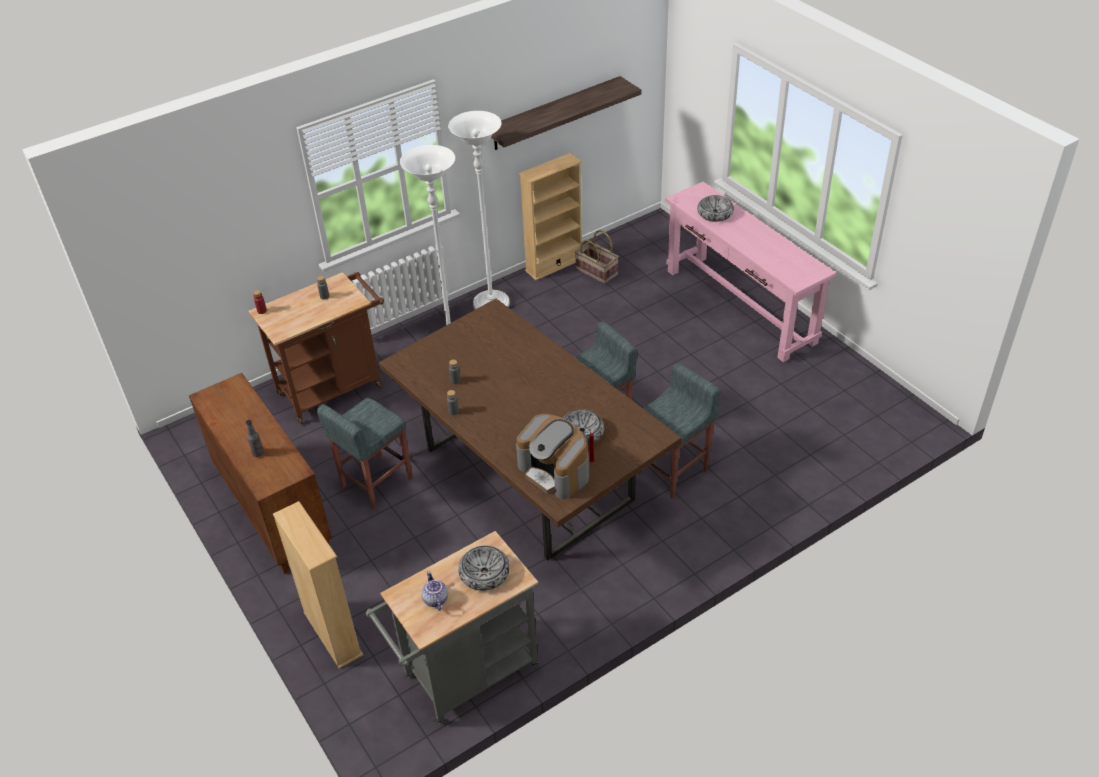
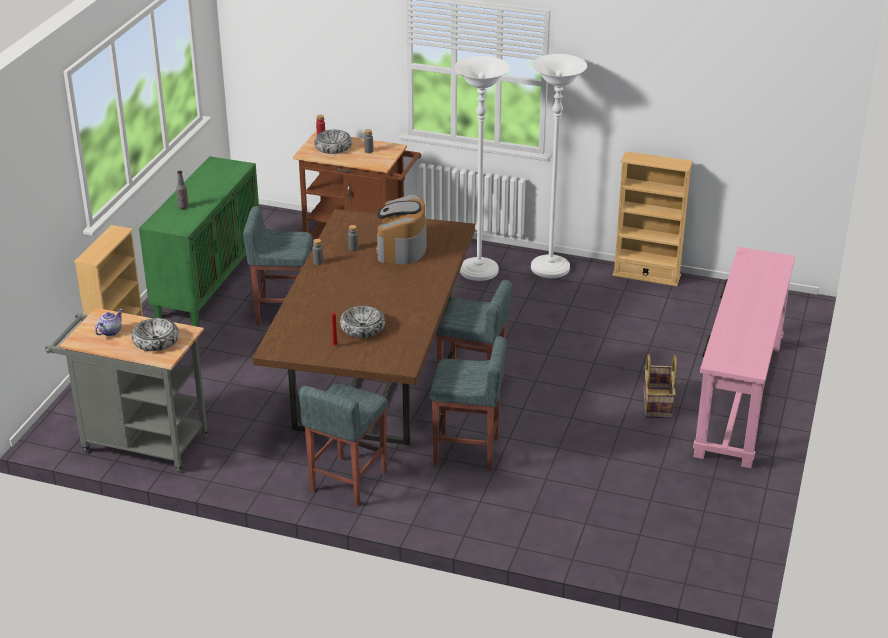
camera: 50 degrees right, 10 degrees down
brown cabinet [189,373,332,574] -> green cabinet [139,156,259,326]
shelf [491,76,642,150] -> none
coffee machine [516,414,589,499] -> coffee machine moved to [376,194,427,264]
basket [575,230,619,284] -> basket moved to [643,354,677,418]
bowl [697,195,734,222] -> bowl moved to [314,130,352,154]
none -> grey stool [299,383,388,506]

